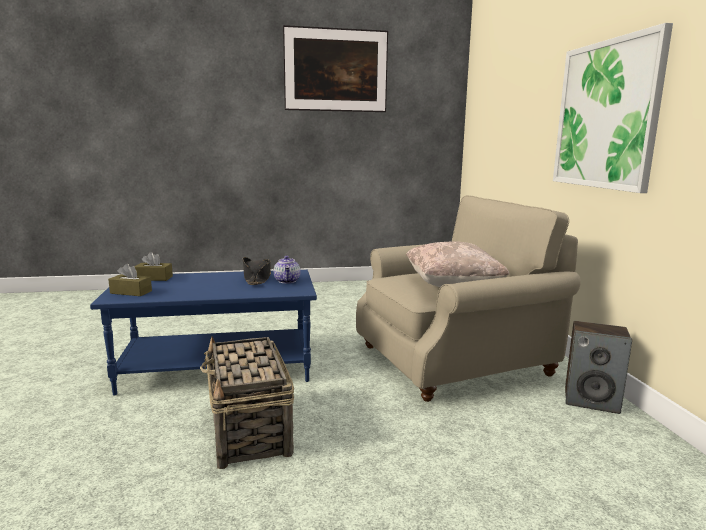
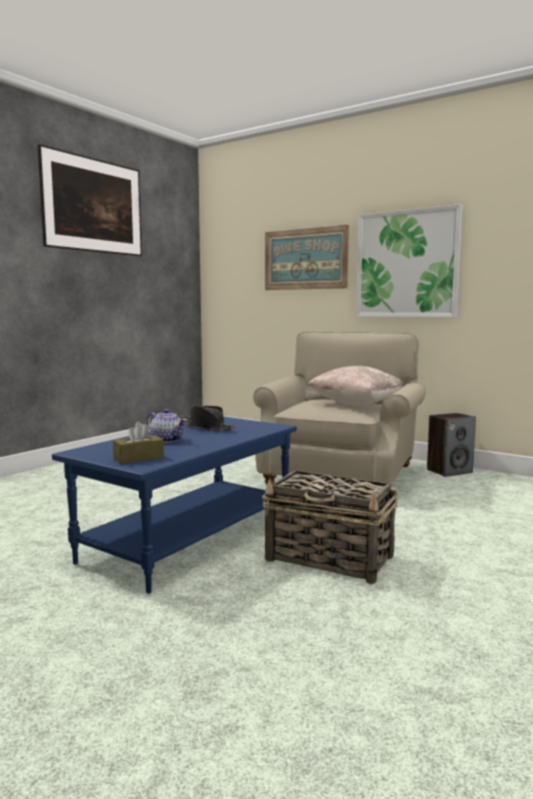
camera: 45 degrees left, 5 degrees down
brown tissue box [134,252,173,281] -> none
teapot [274,256,300,283] -> teapot moved to [147,409,187,443]
none -> picture [265,225,349,290]

